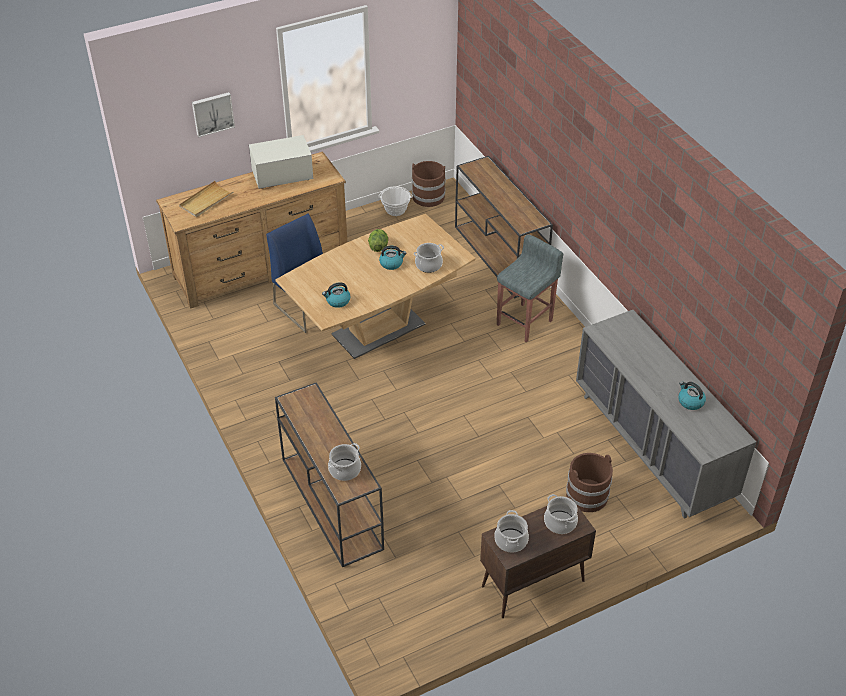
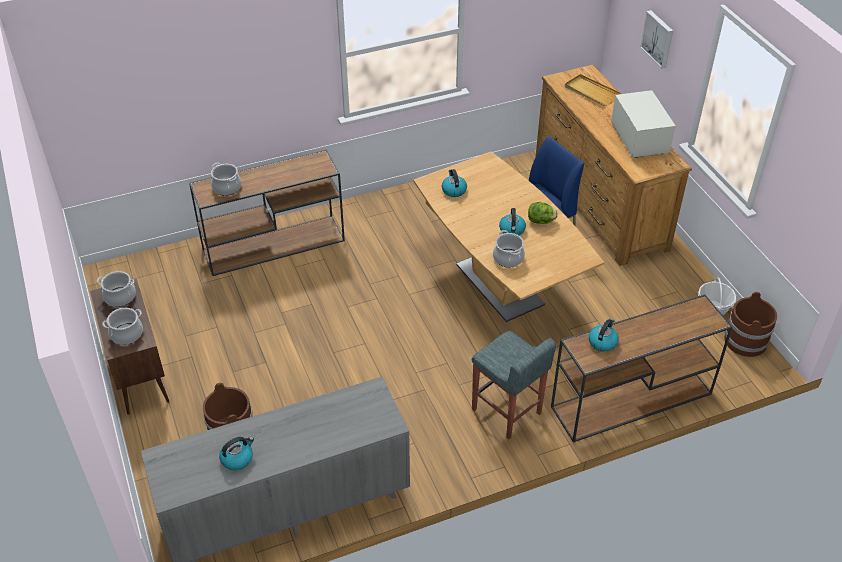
camera: 95 degrees right, 0 degrees up
none -> kettle [589,319,619,351]

